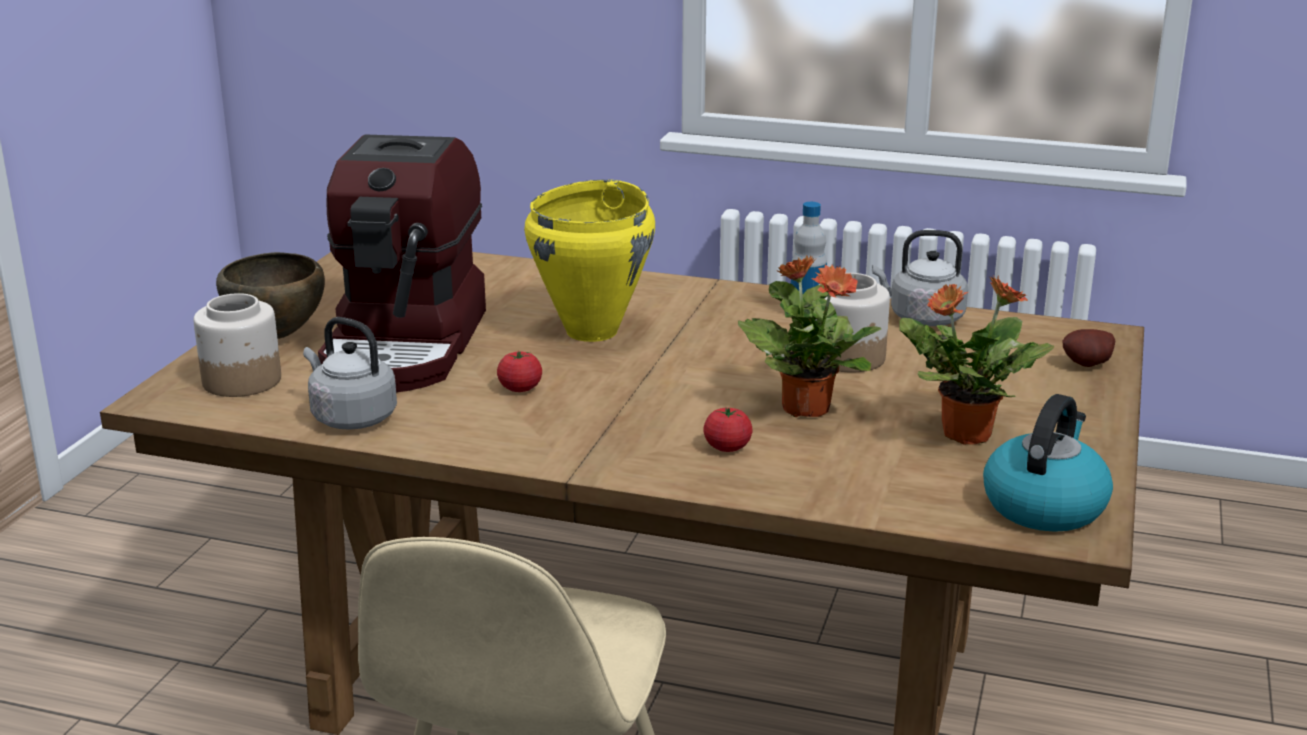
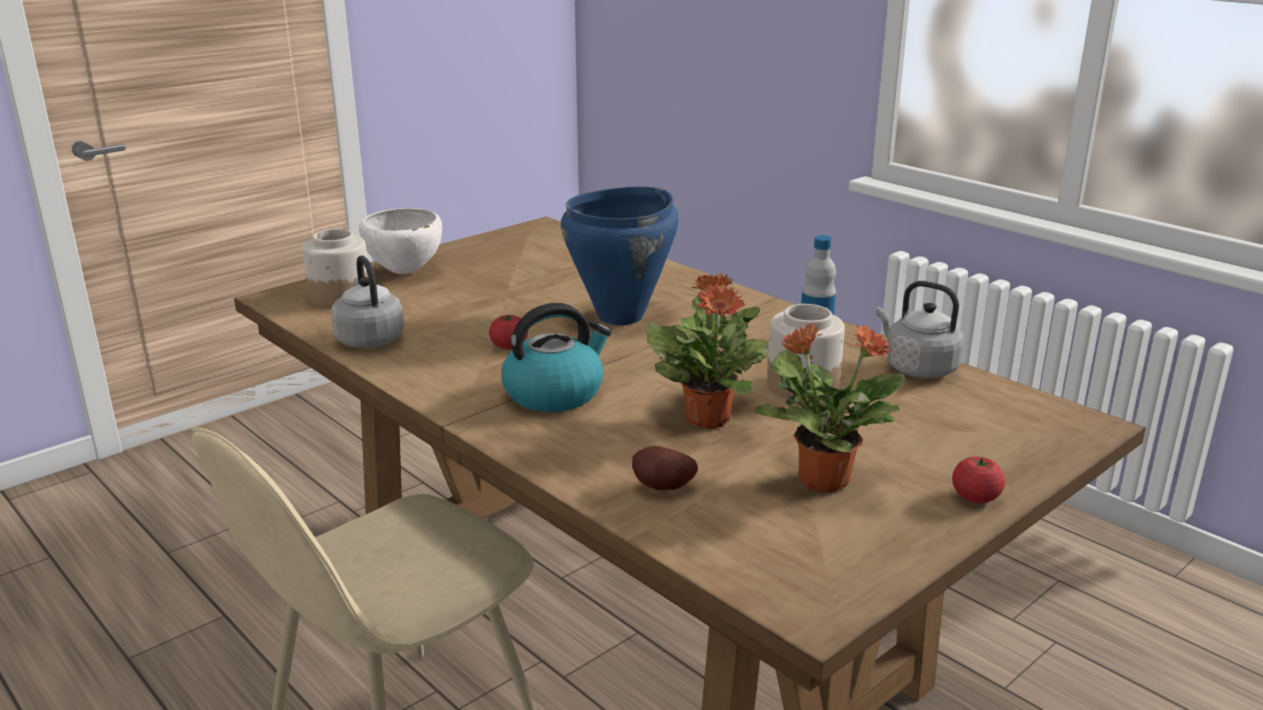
camera: 30 degrees right, 0 degrees up
brown bowl [216,252,325,339] -> white bowl [359,208,442,274]
coffee machine [318,135,486,392] -> none
yellow cooking pot [524,180,655,342] -> blue cooking pot [561,187,678,325]
tomato [703,408,753,452] -> tomato moved to [952,456,1005,503]
kettle [983,394,1113,532] -> kettle moved to [502,303,612,412]
potato [1063,329,1115,367] -> potato moved to [632,446,698,490]

